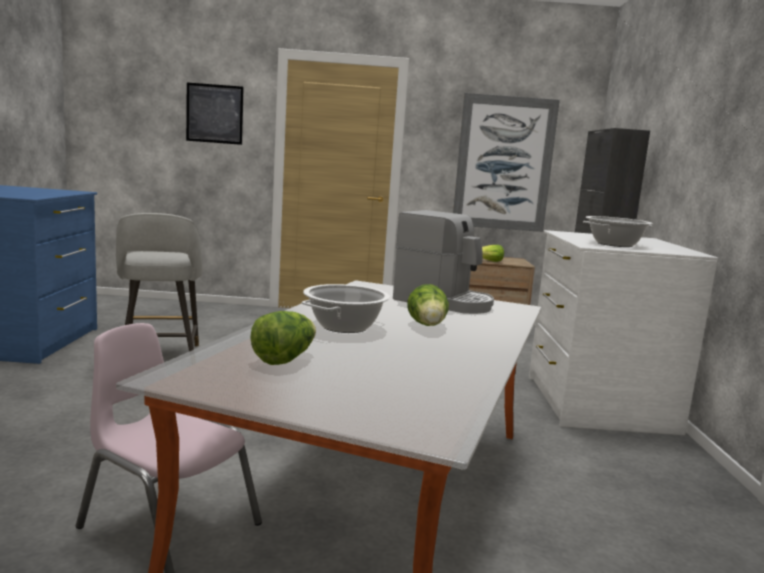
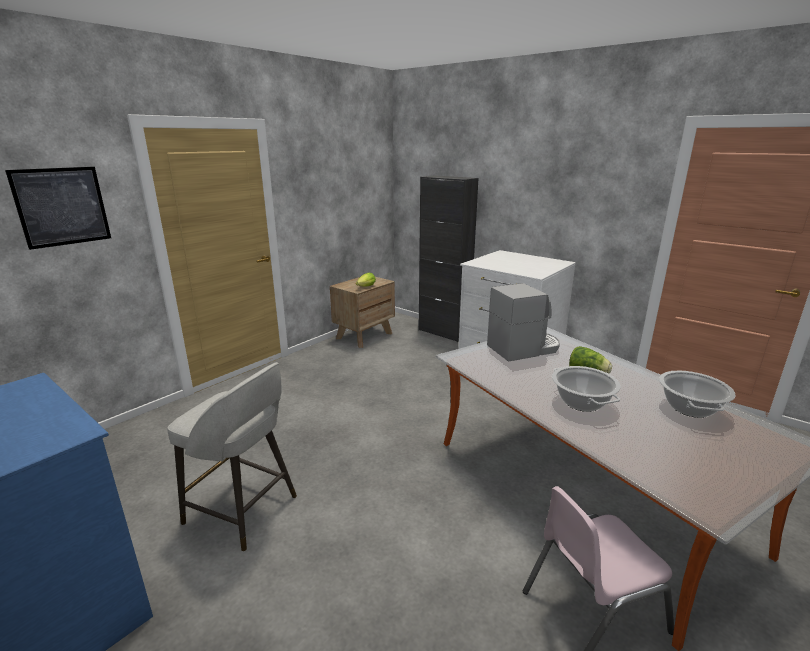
camera: 50 degrees left, 10 degrees up
lettuce [250,311,316,365] -> none
picture [453,93,560,232] -> none
cooking pot [583,216,652,247] -> cooking pot moved to [659,371,736,418]

